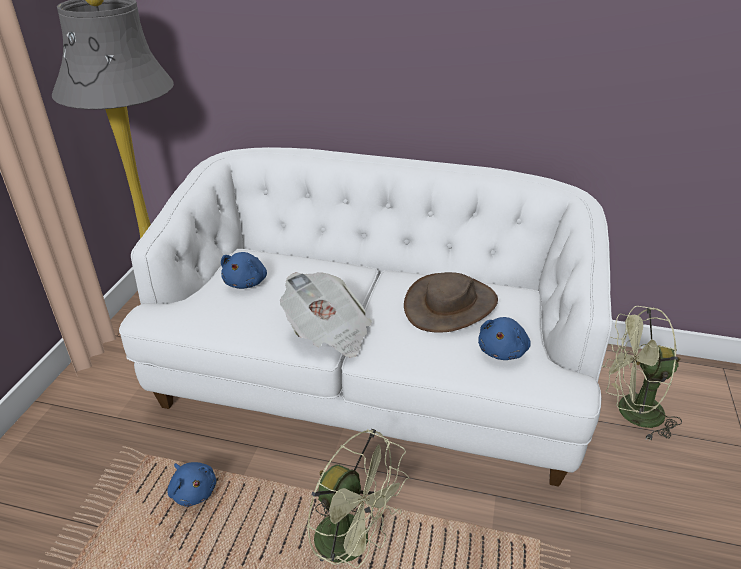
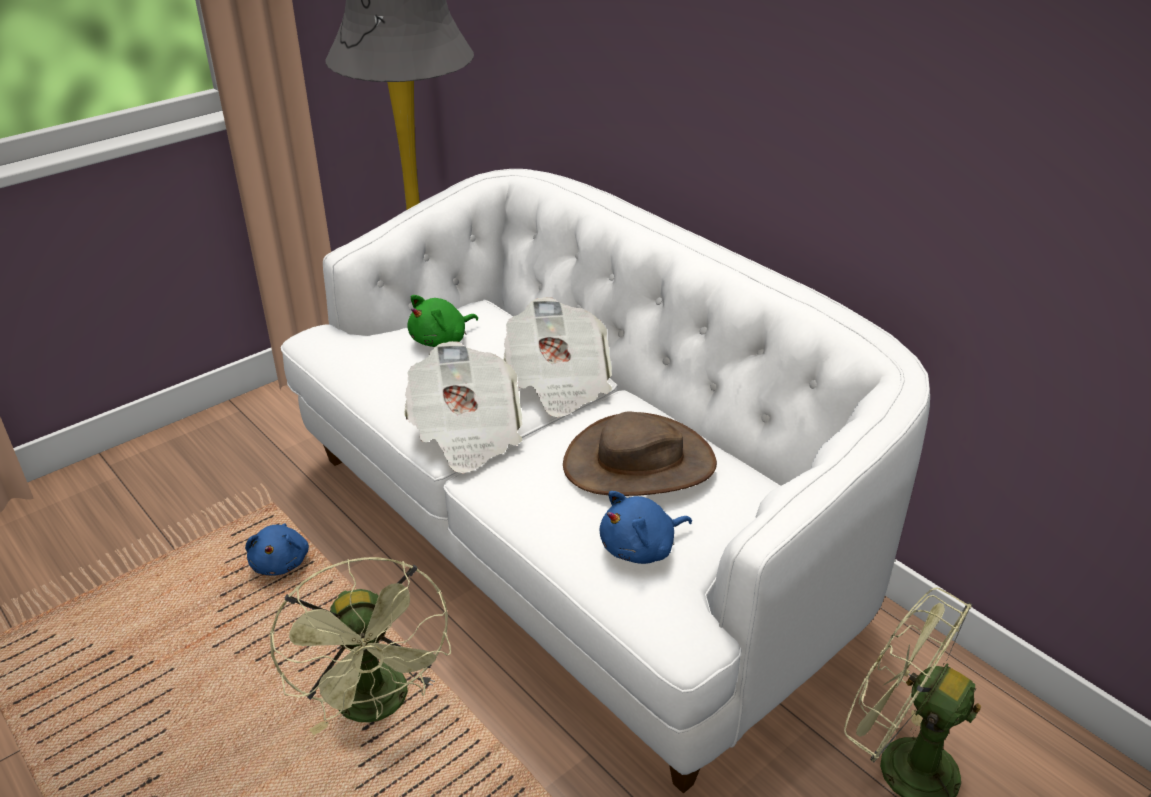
camera: 35 degrees right, 0 degrees up
blue plush toy [221,252,267,289] -> green plush toy [407,295,478,347]
none -> newspaper [503,297,612,418]

